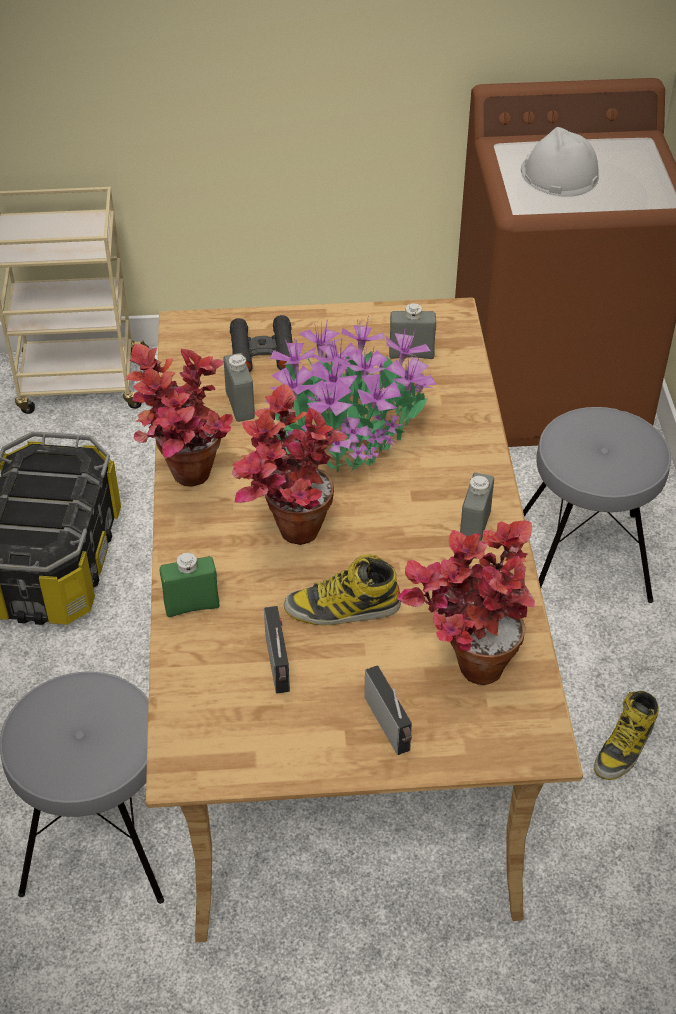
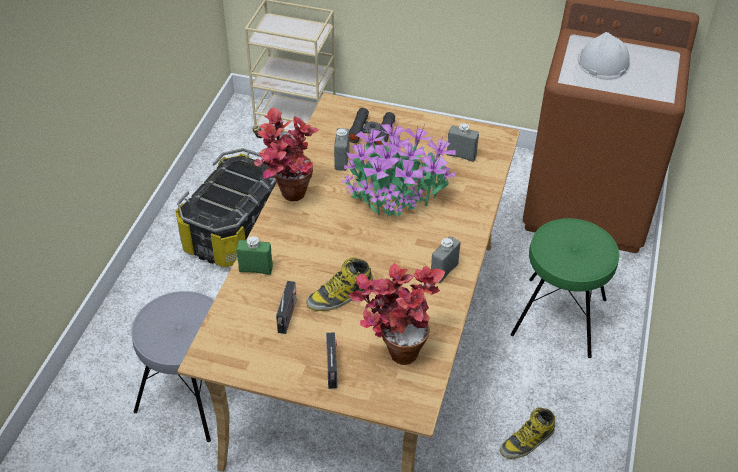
camera: 20 degrees right, 0 degrees up
potted plant [232,384,348,545] -> none
boot [284,554,401,625] -> boot turned 45 degrees counterclockwise [306,257,373,311]
grey stool [523,407,671,603] -> green stool [510,218,619,358]

